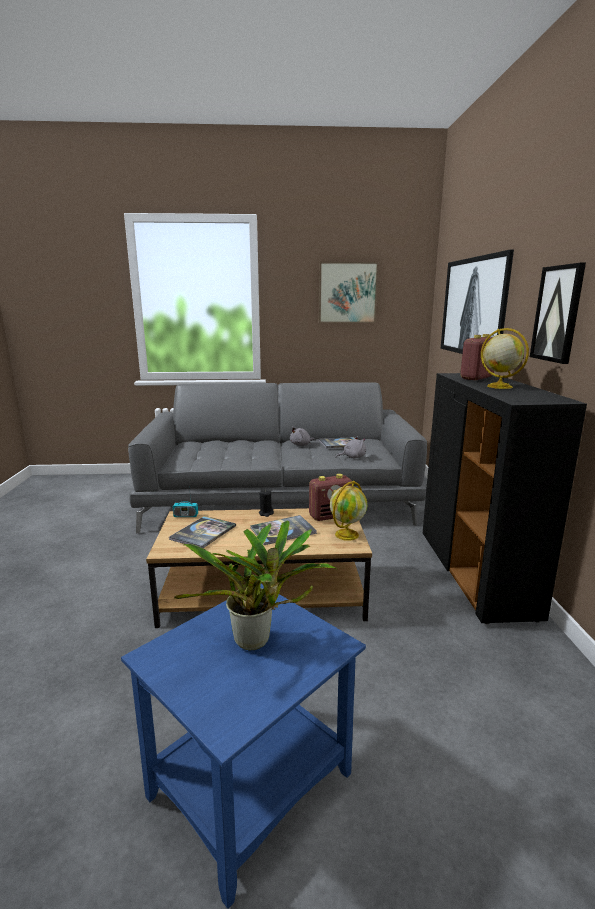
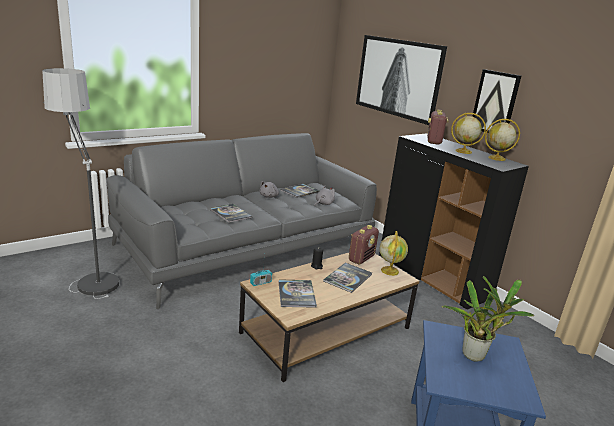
camera: 35 degrees left, 5 degrees up
picture [319,262,378,323] -> none
none -> floor lamp [42,68,119,299]
none -> book [210,204,253,223]
none -> globe [485,119,520,161]

